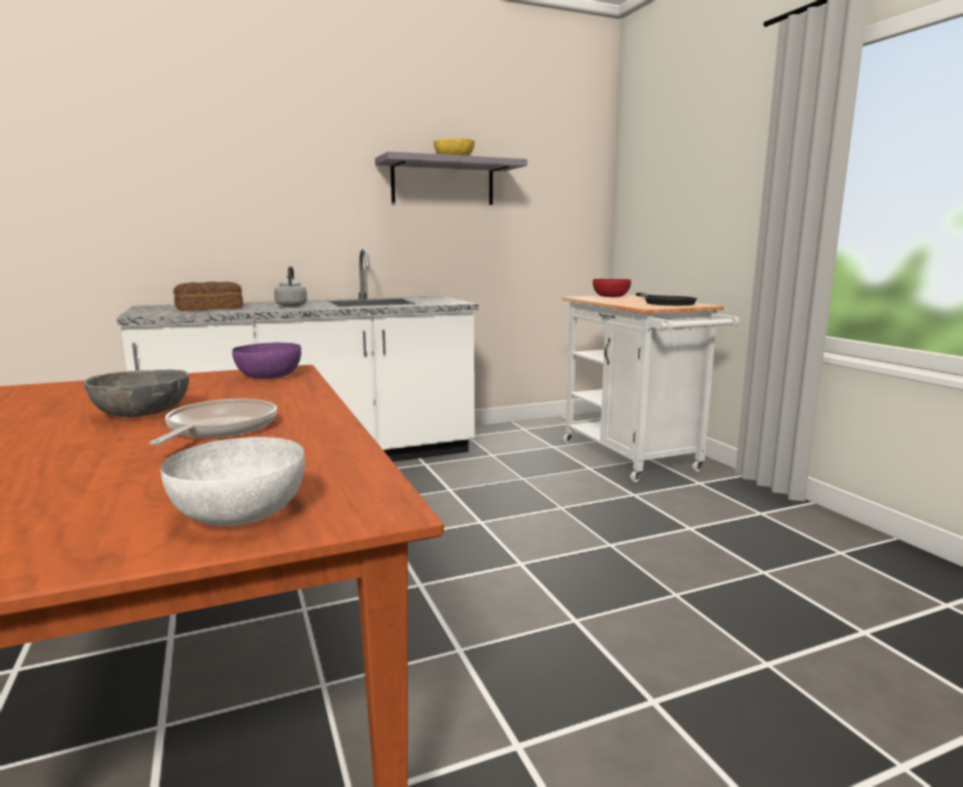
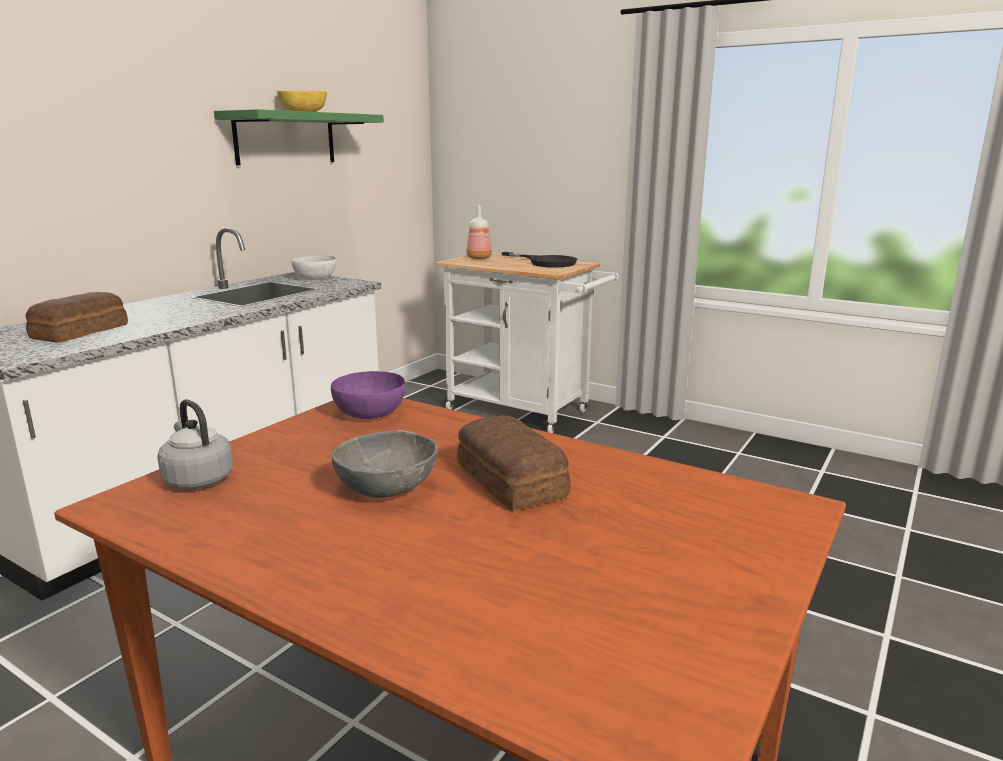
camera: 35 degrees left, 5 degrees up
frying pan [150,399,277,445] -> bread [457,415,571,511]
white bowl [161,437,305,526] -> white bowl moved to [291,255,336,280]
grey kettle [274,266,307,307] -> grey kettle moved to [157,399,233,489]
grey shelf [375,151,527,205] -> green shelf [214,109,384,165]
red bowl [593,279,631,297] -> bottle [467,205,492,259]

